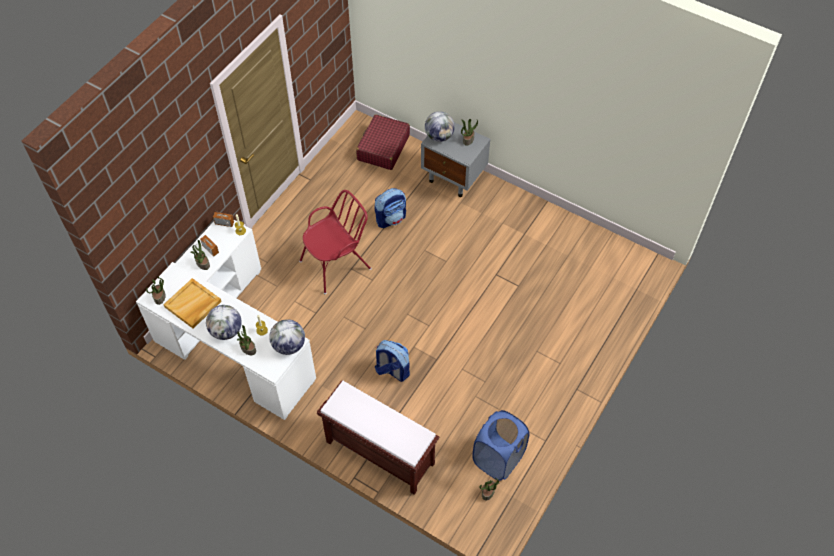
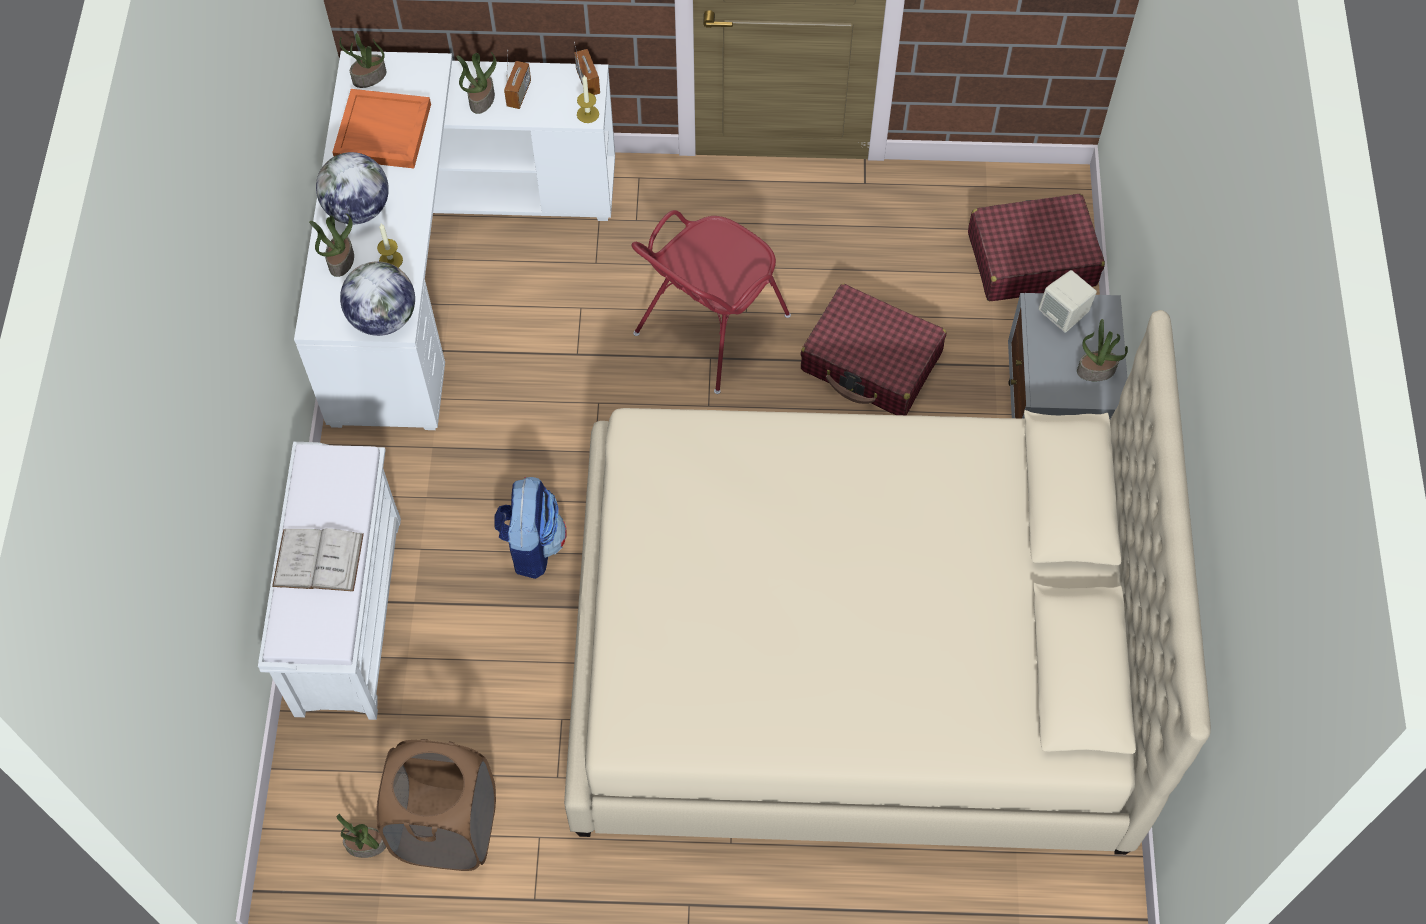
camera: 60 degrees right, 5 degrees up
beige tray [163,278,222,329] -> orange tray [332,89,431,168]
red chair [299,190,372,294] -> red chair turned 105 degrees clockwise [632,210,791,394]
brown bench [317,380,440,495] -> white bench [258,442,401,720]
backpack [374,188,406,228] -> red suitcase [800,283,947,415]
globe [425,111,455,142] -> beige speaker [1039,270,1097,333]
blue laundry basket [472,410,530,481] -> brown laundry basket [376,739,496,871]
none -> white book [272,528,364,592]
none -> beige bed [564,310,1211,855]

